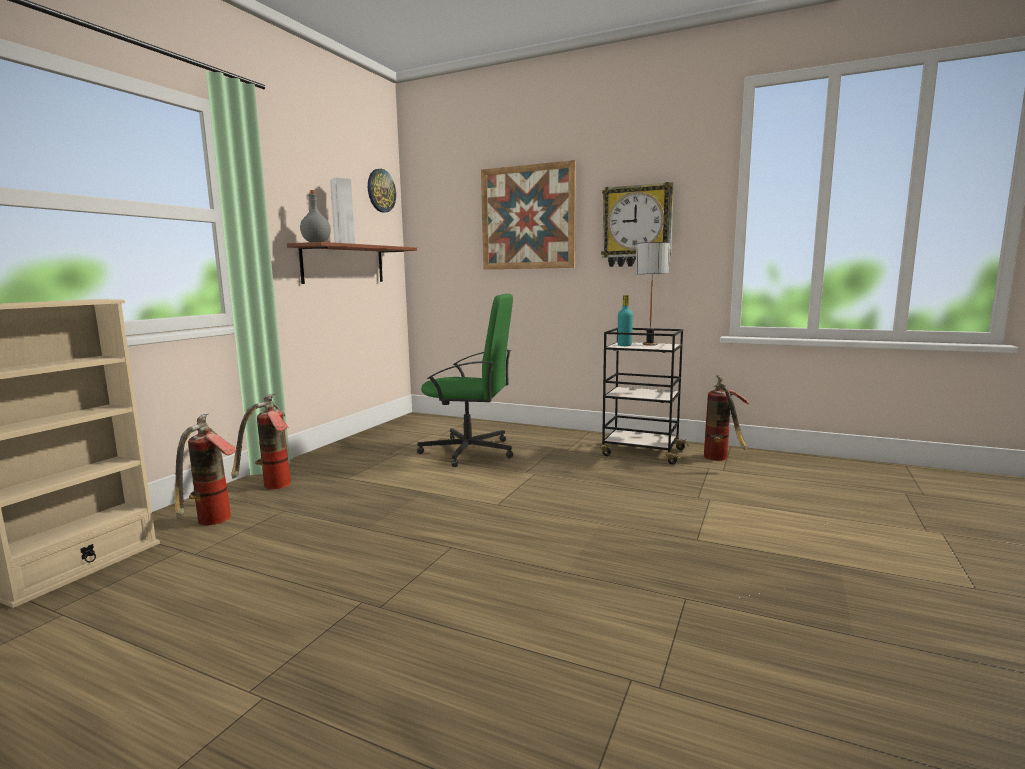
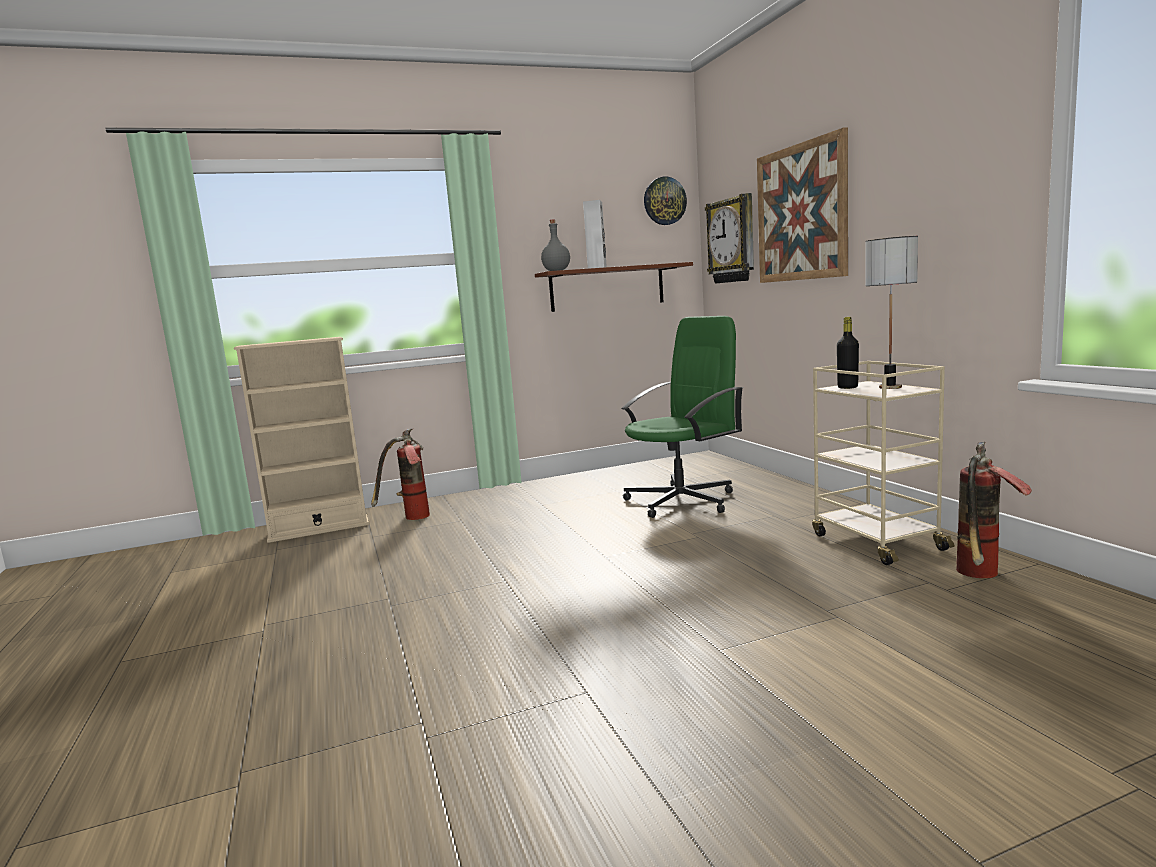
camera: 45 degrees right, 0 degrees up
fire extinguisher [231,394,291,489] -> none
green office chair [417,294,513,467] -> green office chair turned 90 degrees counterclockwise [622,316,743,518]
black cart [600,327,689,464] -> beige cart [812,361,955,565]
wall clock [601,182,674,267] -> wall clock moved to [705,193,754,283]
turquoise bottle [618,295,633,346] -> black bottle [837,317,859,389]

